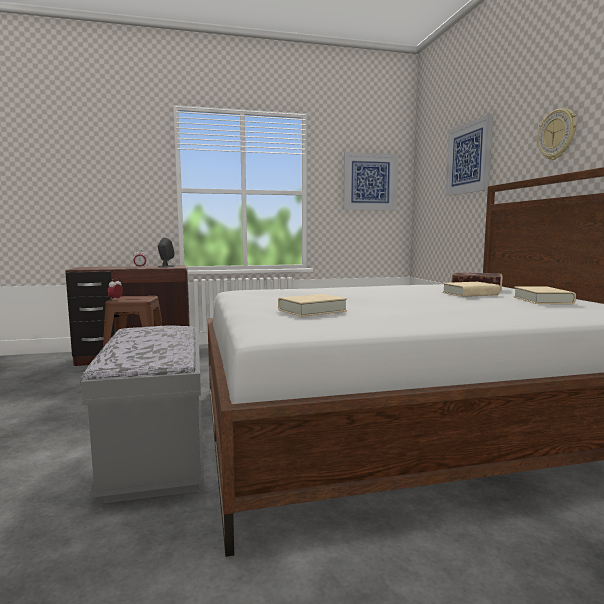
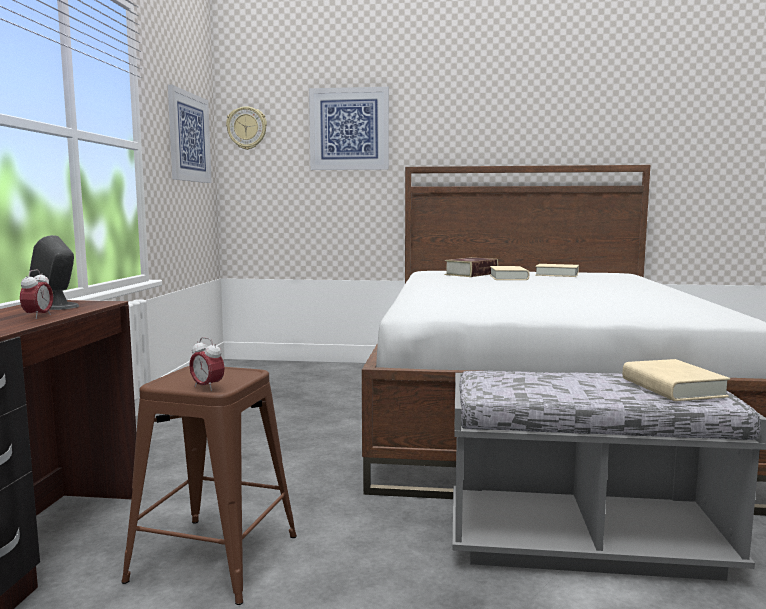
camera: 70 degrees left, 0 degrees up
beige book [278,294,347,317] -> beige book moved to [623,359,730,401]
wall clock [537,109,576,160] -> wall clock moved to [226,106,267,150]

